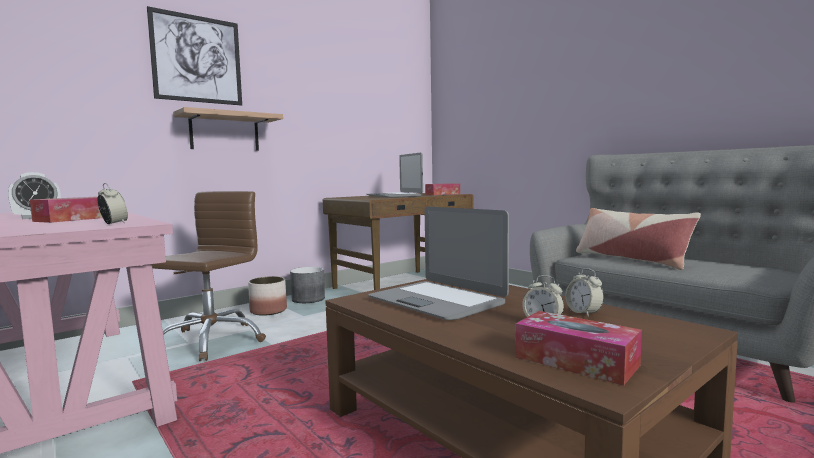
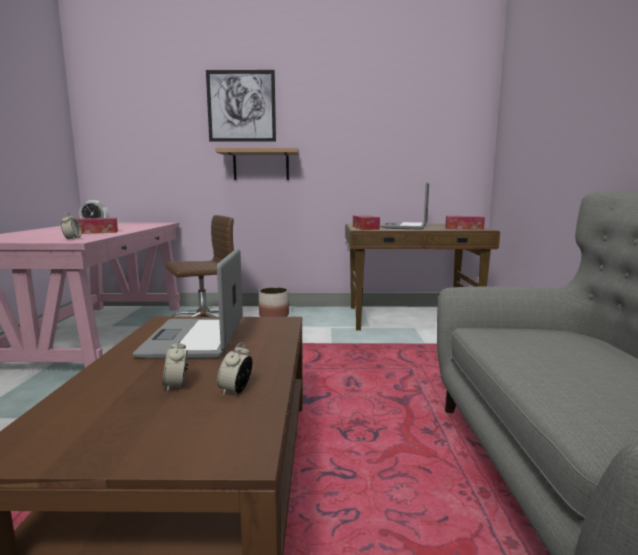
camera: 40 degrees right, 5 degrees up
grey planter [290,267,325,303] -> none
tissue box [515,311,642,386] -> tissue box moved to [353,215,380,230]
pillow [576,208,701,270] -> none

